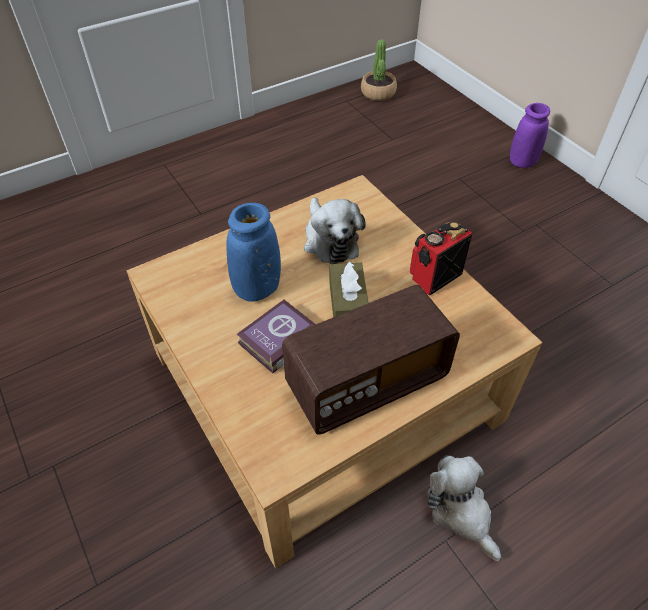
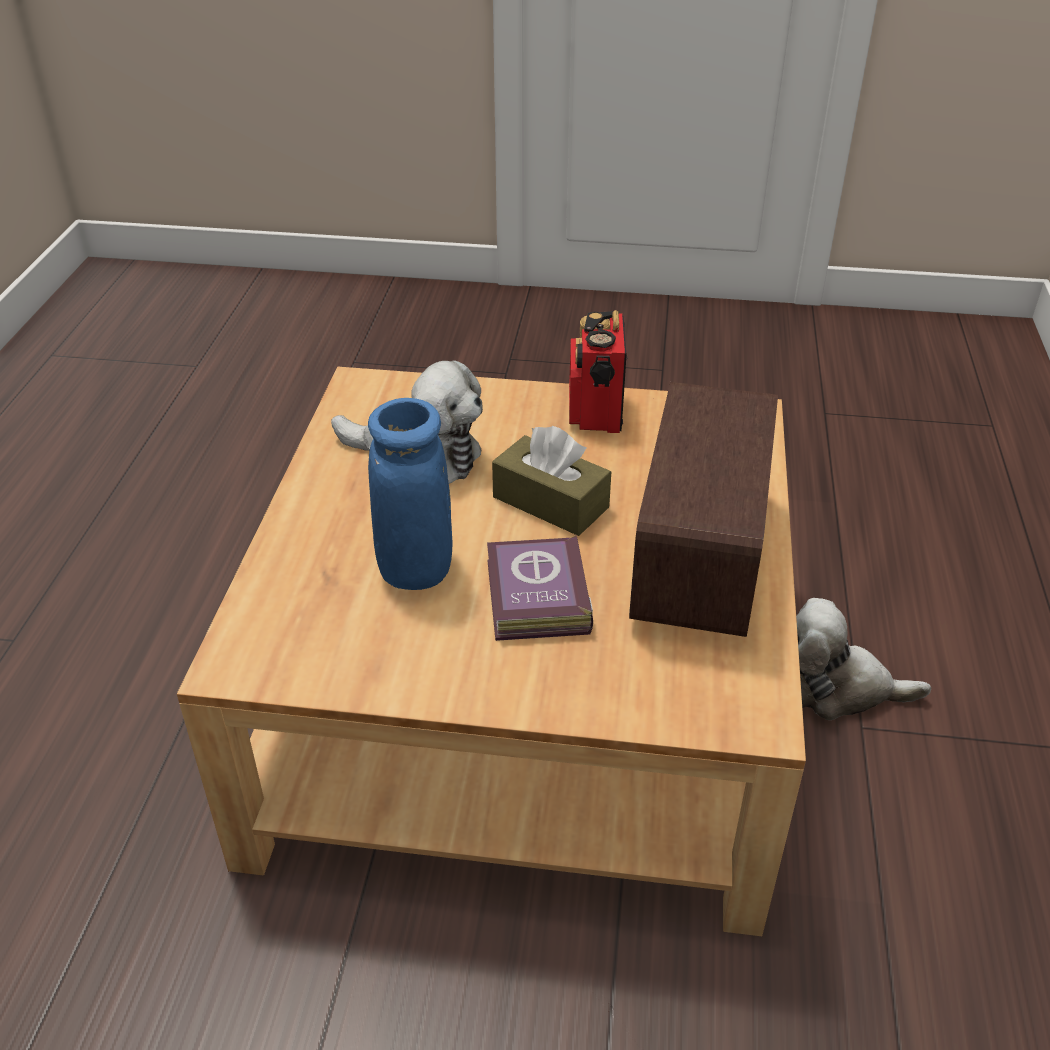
camera: 50 degrees left, 10 degrees down
potted plant [361,39,397,101] -> none
purple vase [510,103,550,168] -> none

